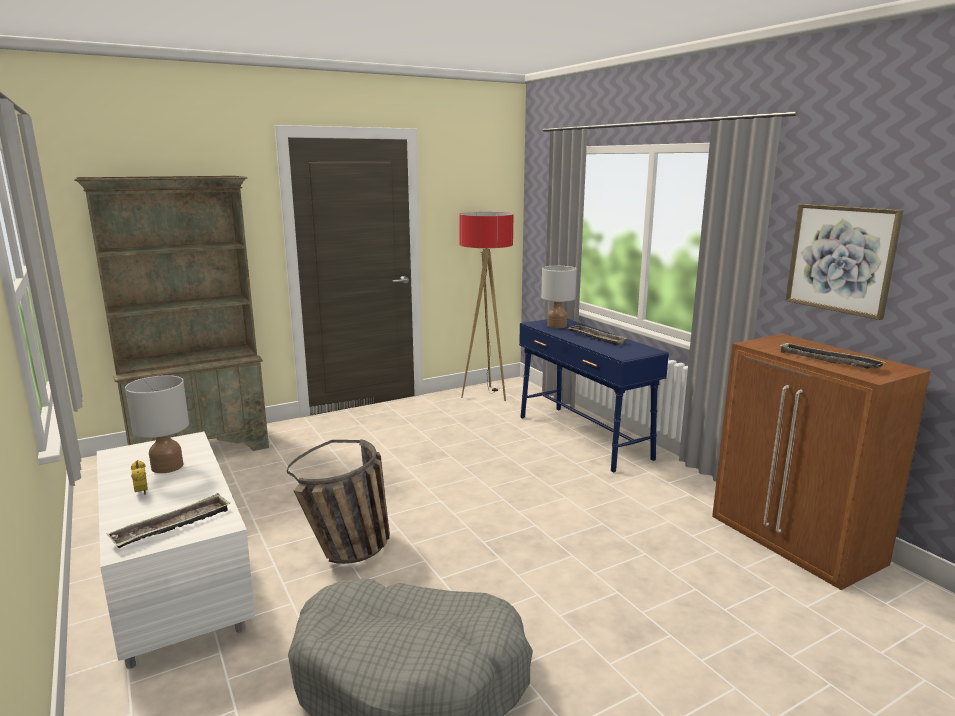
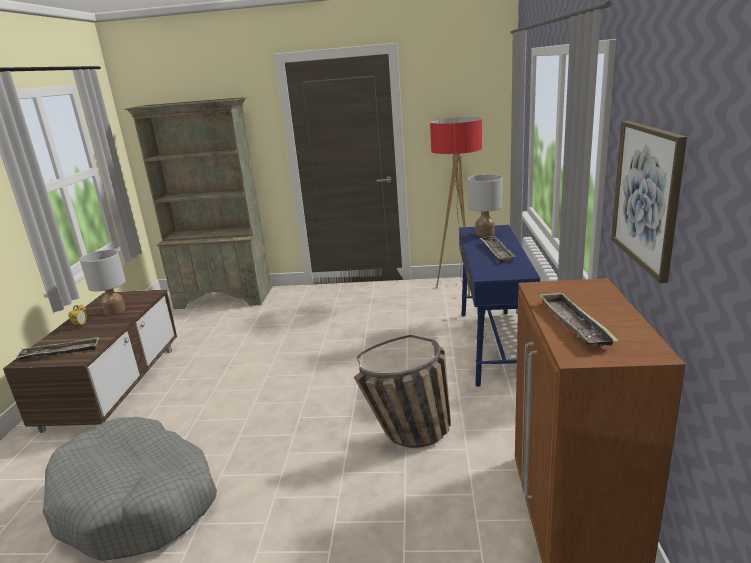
camera: 35 degrees right, 5 degrees up
white tv stand [97,432,255,669] -> brown tv stand [3,289,177,433]
basket [287,439,390,564] -> basket moved to [354,335,451,448]

